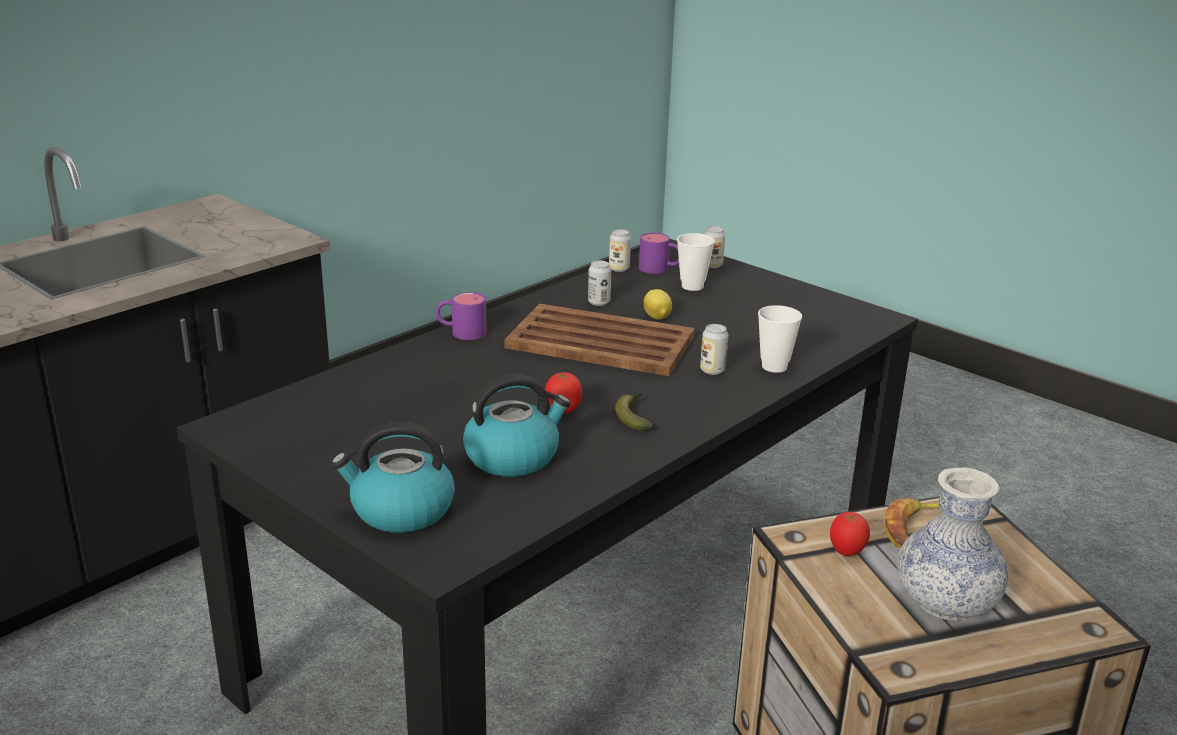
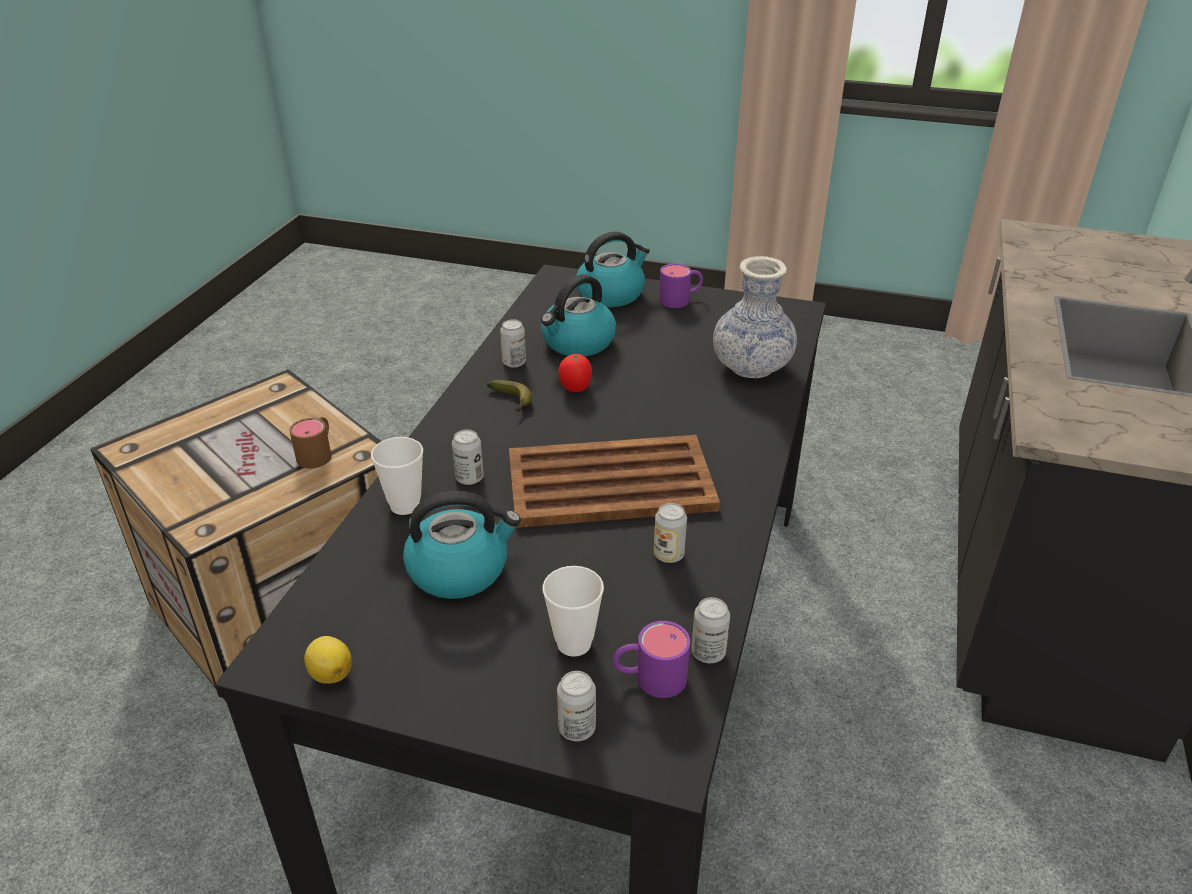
camera: 155 degrees right, 10 degrees up
purple mug [436,292,487,340] -> purple mug moved to [659,264,703,308]
lemon [643,289,672,319] -> lemon moved to [304,636,352,684]
tomato [830,512,870,556] -> brown mug [289,417,332,469]
banana [885,498,940,549] -> none
vase [897,468,1008,621] -> vase moved to [713,256,797,378]
none -> kettle [403,491,521,599]
none -> can [500,319,526,368]

